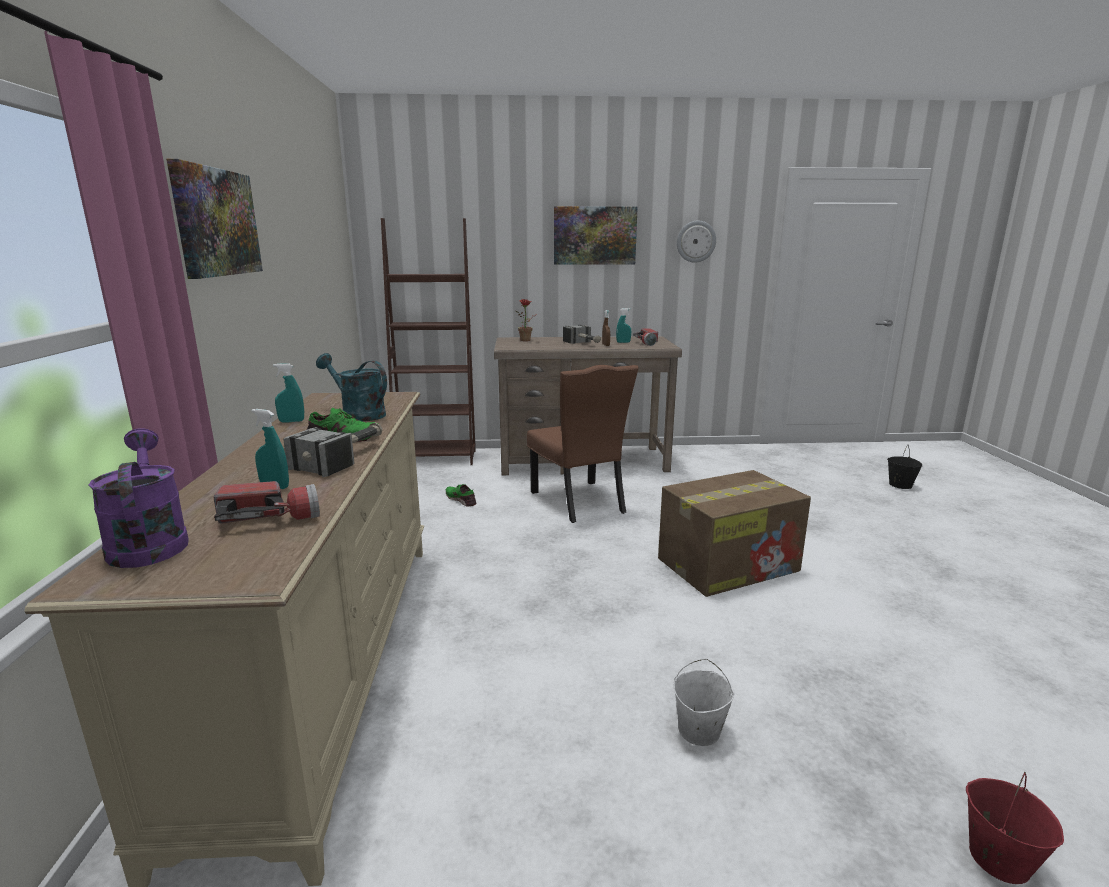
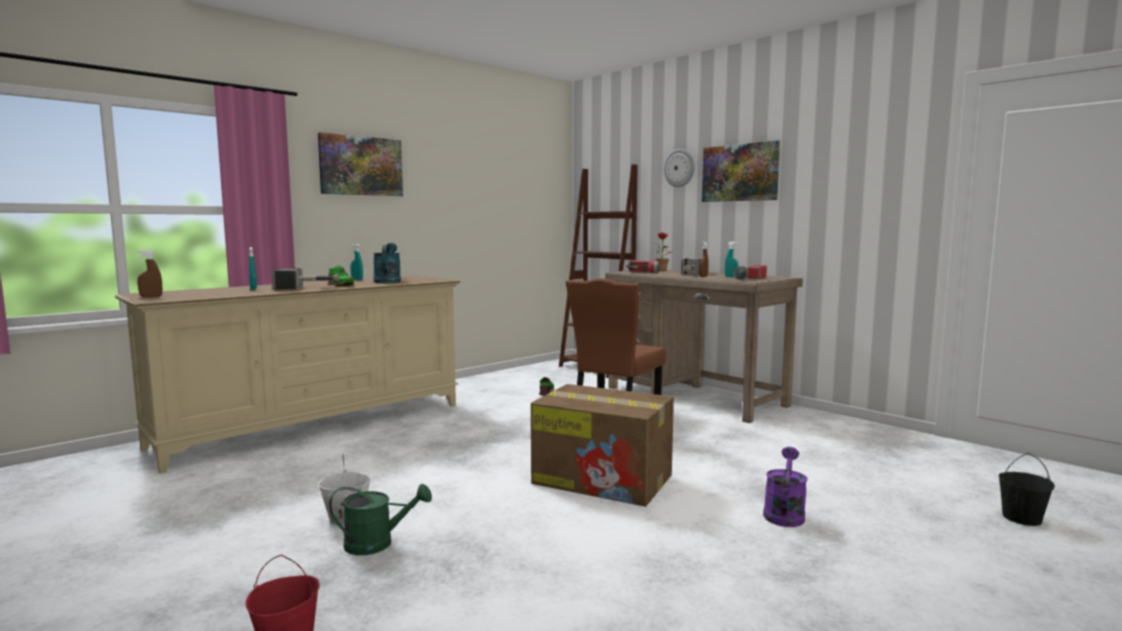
camera: 50 degrees right, 10 degrees down
purple watering can [88,428,189,568] -> purple watering can moved to [763,447,807,527]
flashlight [214,481,320,524] -> flashlight moved to [626,260,660,273]
wall clock [677,221,716,263] -> wall clock moved to [664,149,695,187]
none -> brown spray bottle [137,250,162,297]
none -> green watering can [329,484,432,555]

